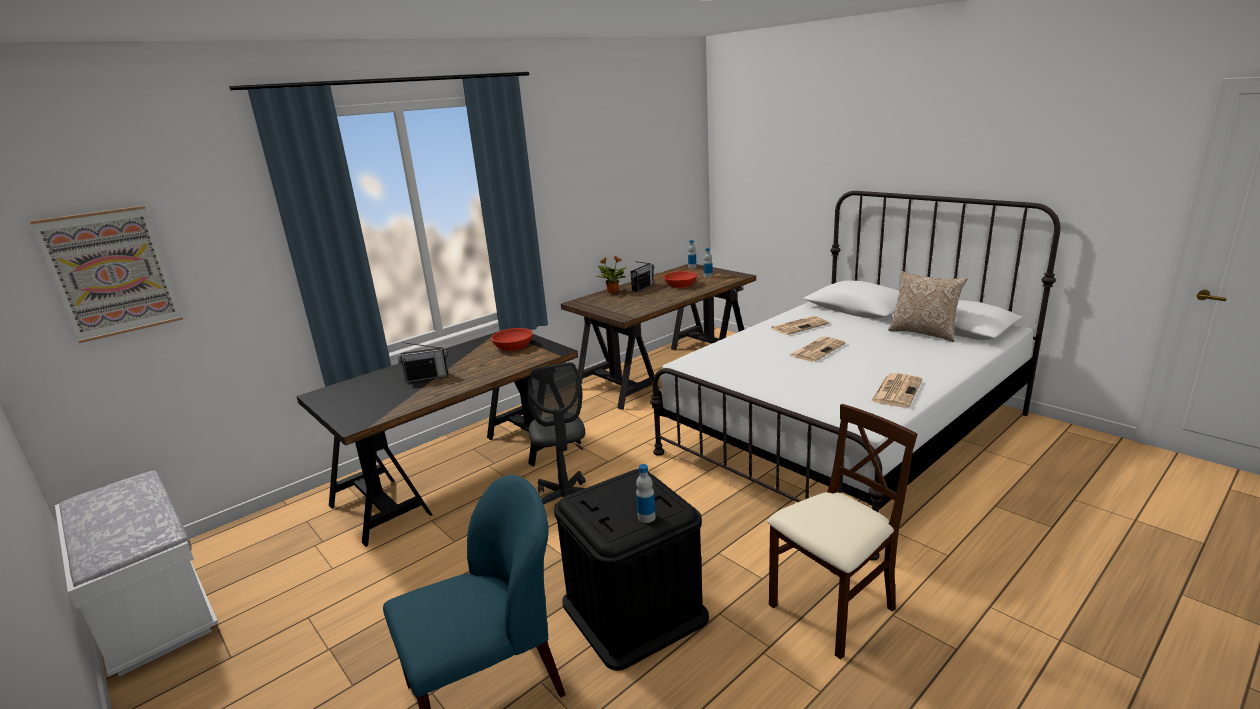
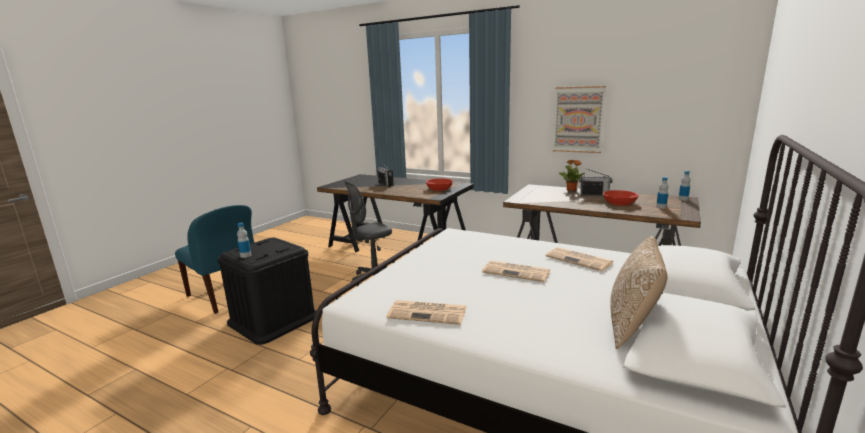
camera: 70 degrees right, 5 degrees down
picture [30,206,183,343] -> picture moved to [552,86,606,153]
white bench [55,470,218,677] -> none
beige chair [767,404,917,660] -> none

